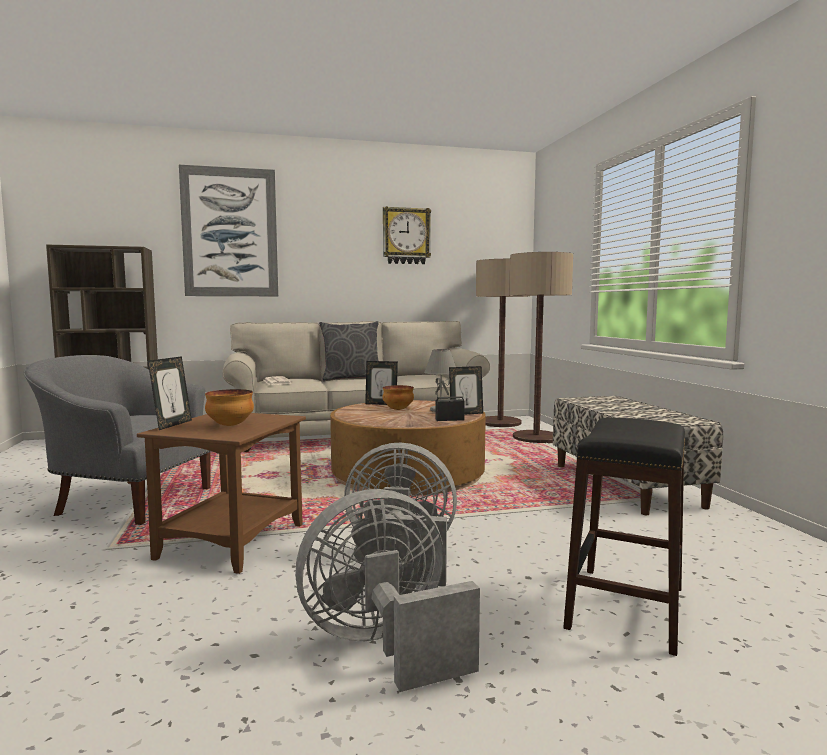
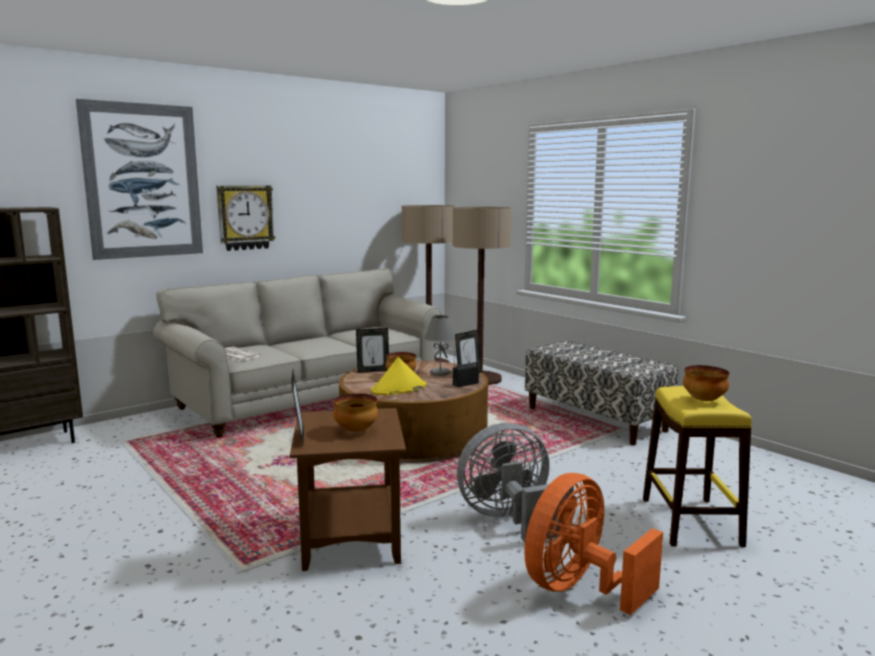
camera: 25 degrees left, 5 degrees up
grey armchair [23,355,211,525] -> none
grey fan [295,489,480,692] -> orange fan [524,473,663,615]
grey pillow [319,321,379,381] -> none
wall clock [383,206,431,264] -> wall clock moved to [216,186,275,251]
black stool [563,418,685,656] -> yellow stool [643,386,752,547]
none -> yellow hat [371,357,427,395]
none -> bowl [683,365,730,401]

